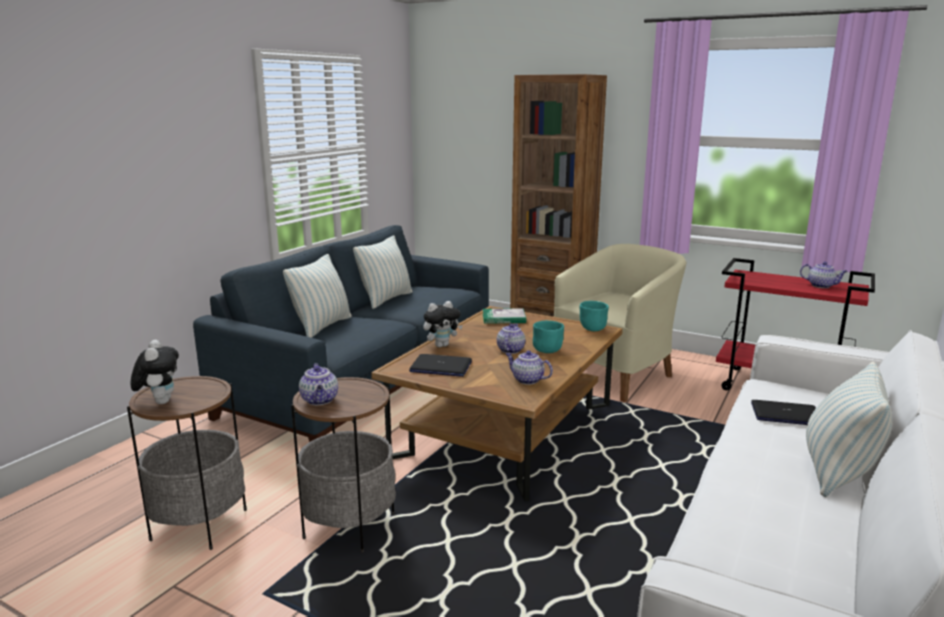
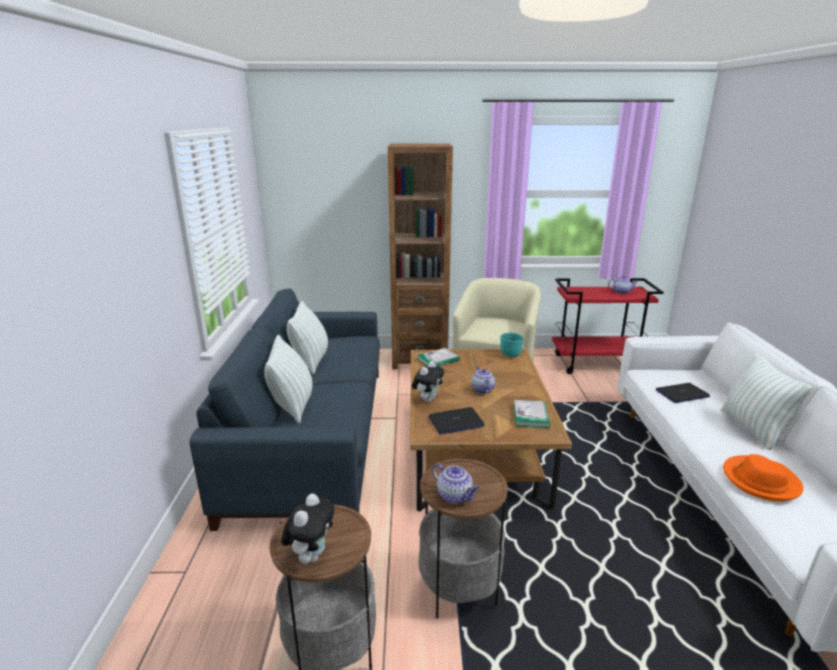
camera: 30 degrees left, 5 degrees up
plush toy [131,340,179,404] -> plush toy turned 60 degrees clockwise [281,494,334,564]
teapot [506,350,553,385] -> book [514,400,550,428]
turquoise bowl [533,321,564,353] -> none
none -> orange hat [723,454,803,501]

